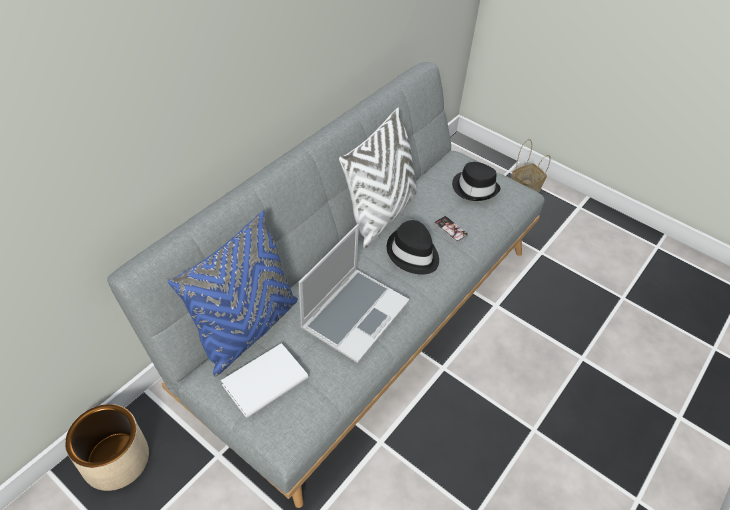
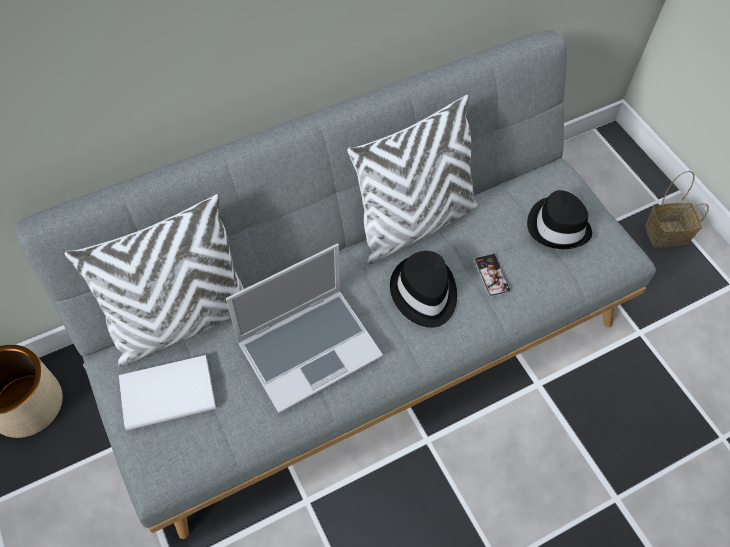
camera: 25 degrees right, 10 degrees up
blue pillow [168,211,298,377] -> white pillow [65,194,244,367]

